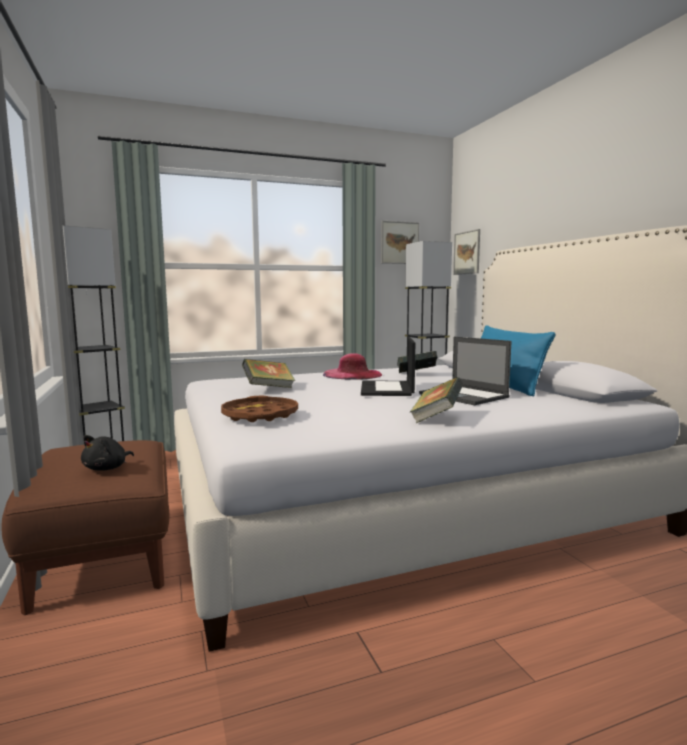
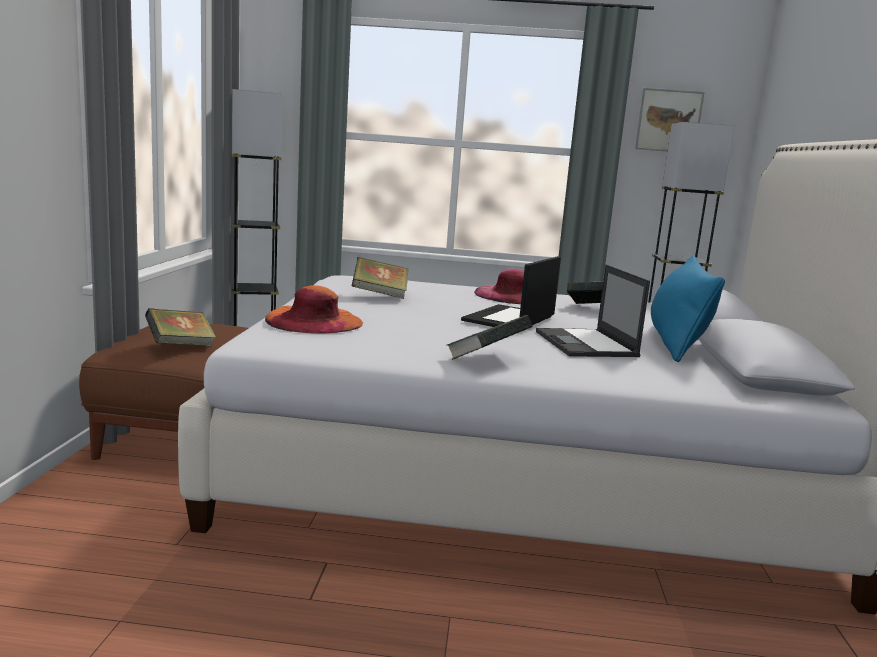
camera: 25 degrees right, 5 degrees up
black plush toy [81,435,134,471] -> book [145,308,216,346]
brown tray [221,396,298,422] -> orange hat [265,285,363,333]
picture [453,229,480,275] -> none

